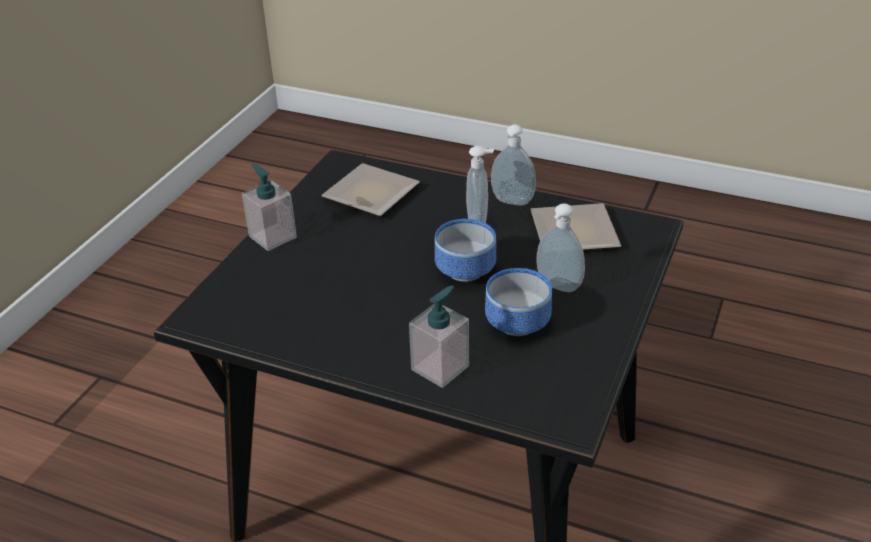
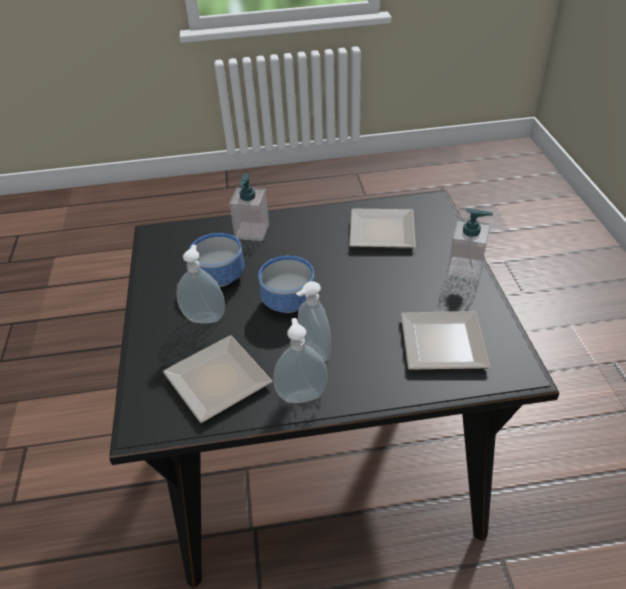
camera: 150 degrees right, 5 degrees up
none -> plate [349,209,416,248]

